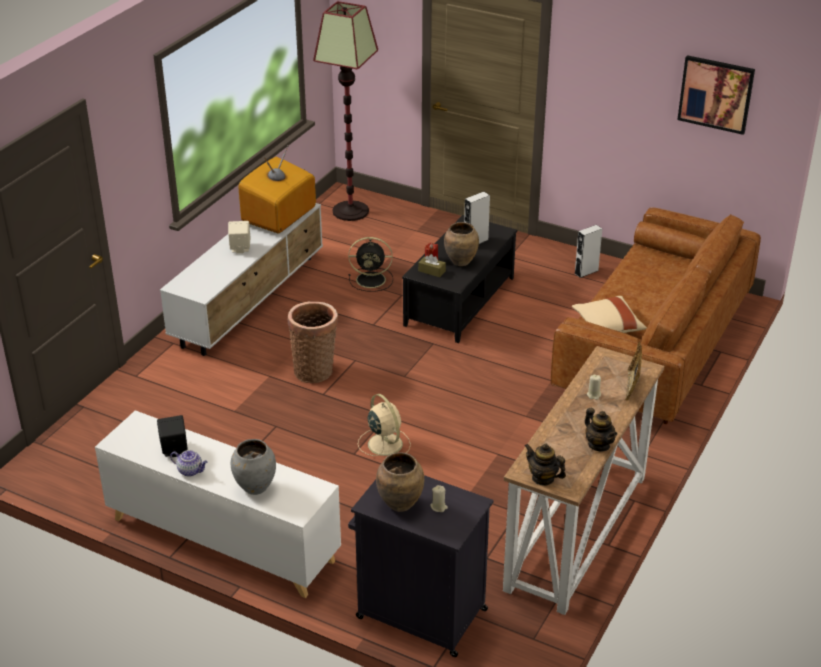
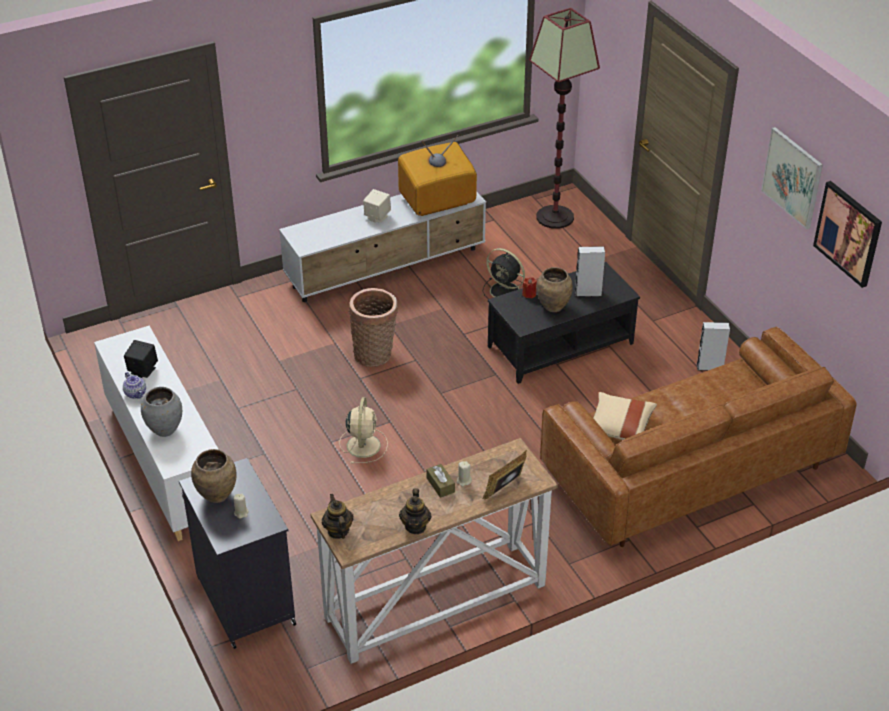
camera: 35 degrees right, 5 degrees up
brown tissue box [418,254,446,277] -> brown tissue box moved to [427,464,455,498]
none -> picture [761,127,823,229]

